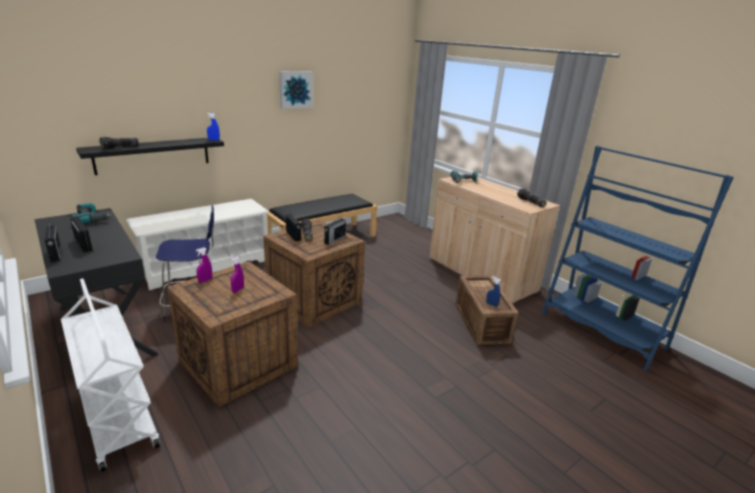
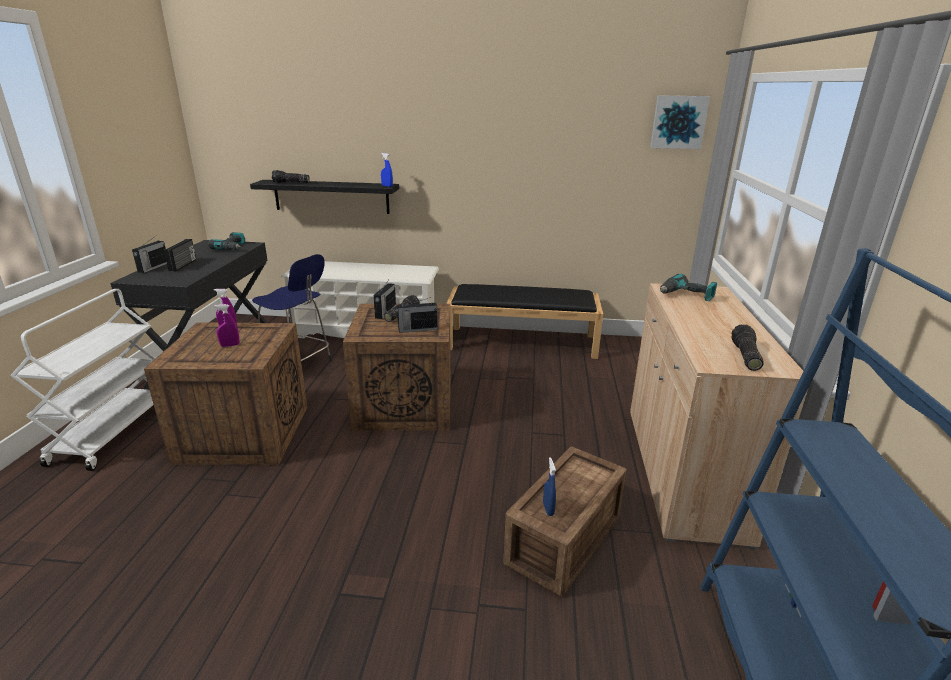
camera: 45 degrees right, 0 degrees up
picture [279,71,313,109] -> picture moved to [650,95,710,149]

